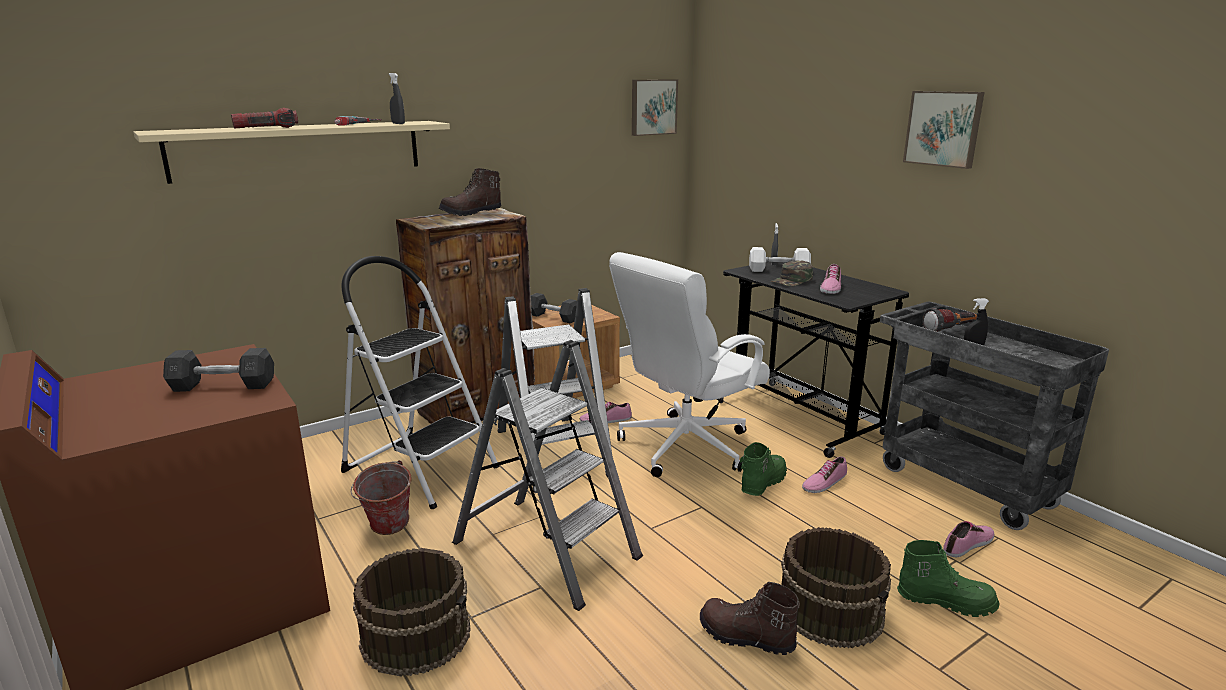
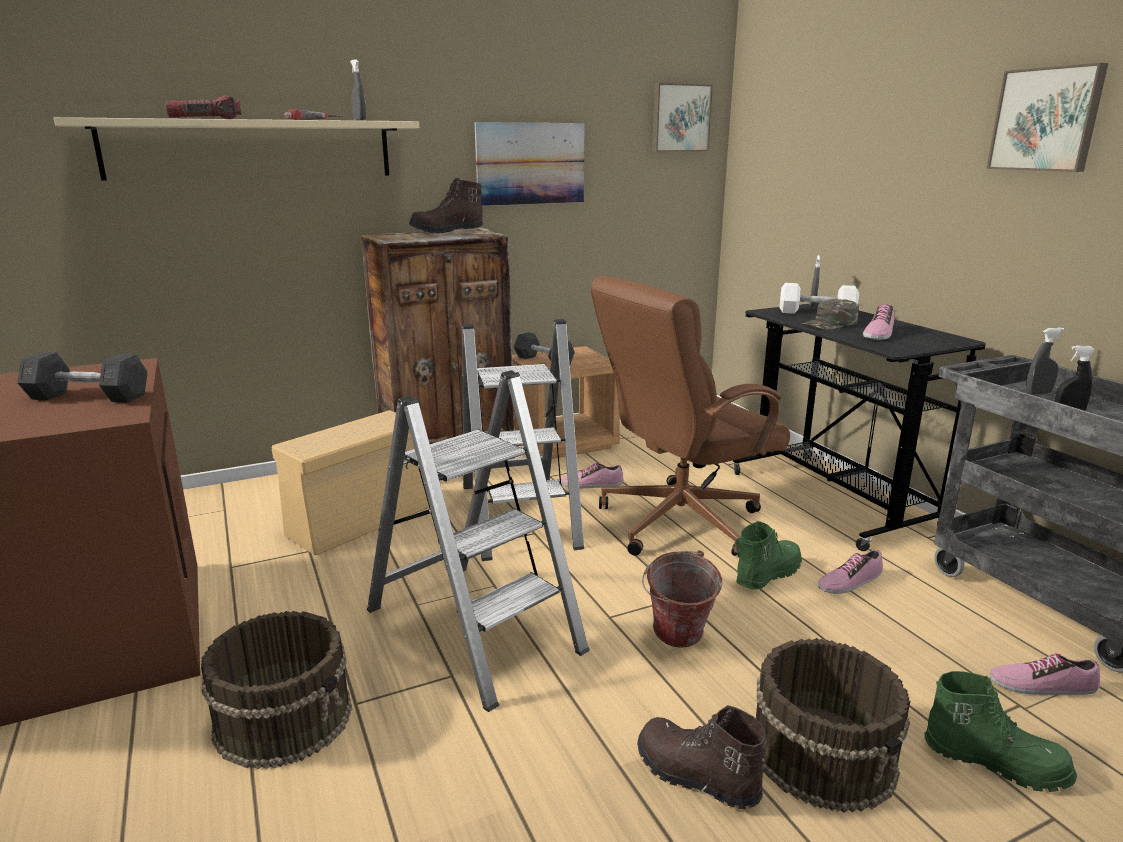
camera: 10 degrees right, 0 degrees up
step ladder [341,256,500,509] -> beige storage box [271,410,428,556]
bucket [351,460,412,535] -> bucket moved to [642,550,722,648]
white office chair [609,252,770,477] -> brown office chair [591,276,790,558]
flashlight [922,308,977,332] -> grey spray bottle [1026,328,1064,395]
shoe [943,521,994,557] -> shoe turned 150 degrees counterclockwise [990,654,1100,695]
none -> picture [475,122,584,206]

